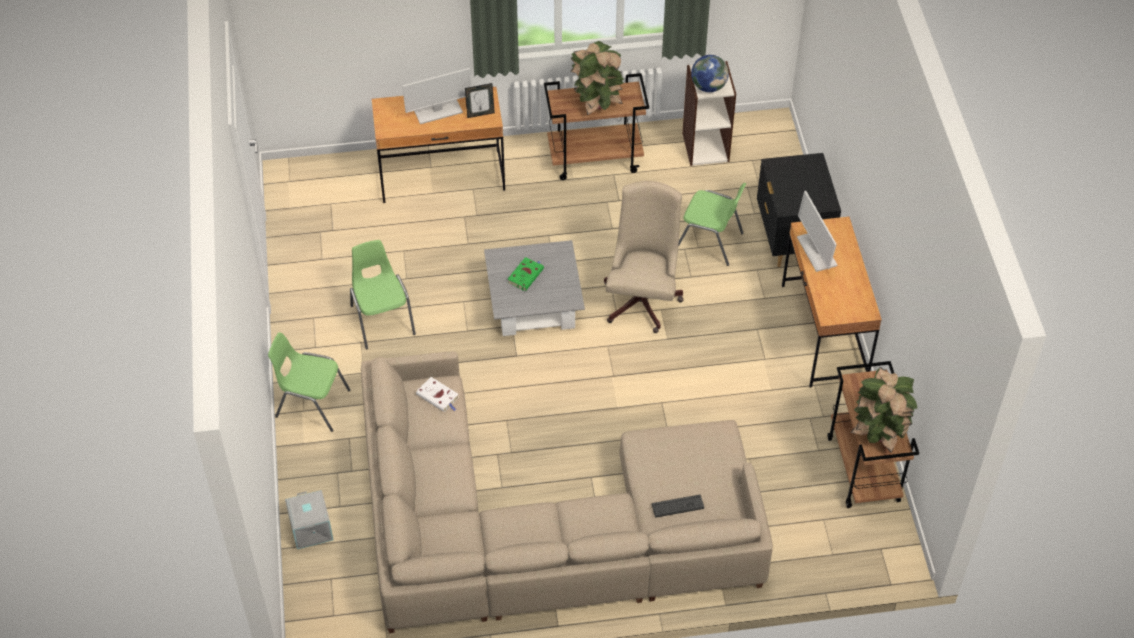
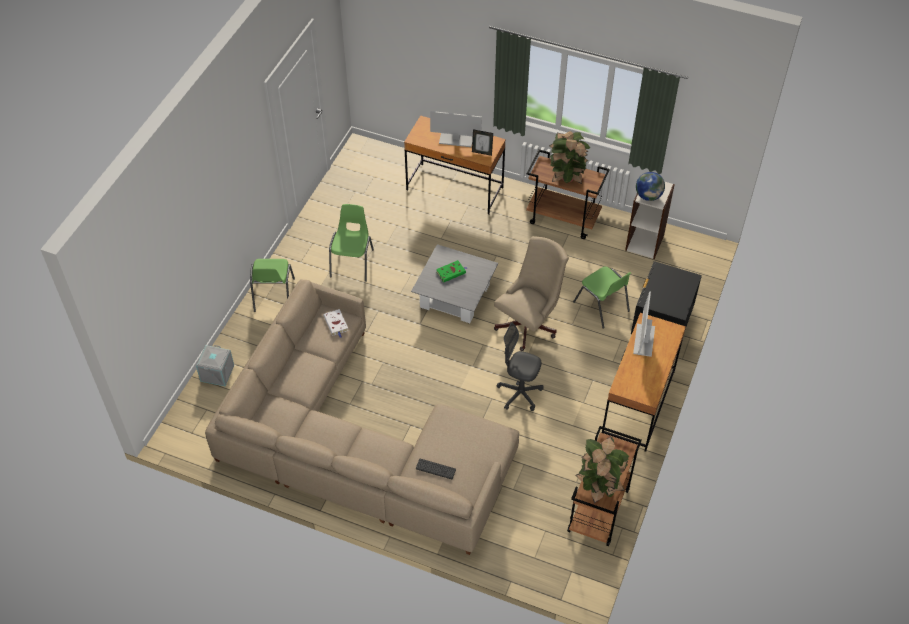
camera: 30 degrees right, 0 degrees up
green chair [268,332,350,432] -> green chair turned 135 degrees counterclockwise [250,259,295,312]
none -> grey office chair [497,323,544,411]

